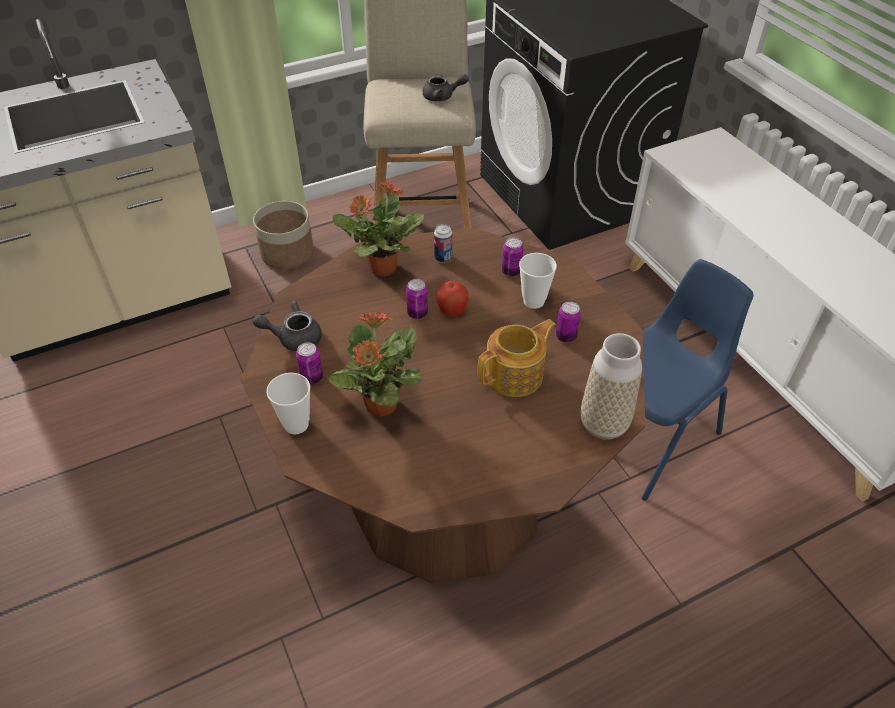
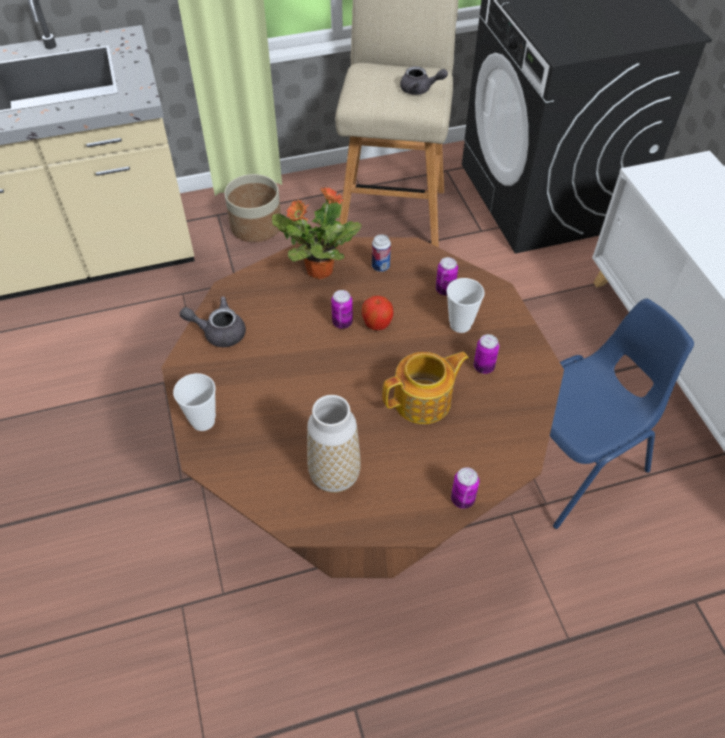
camera: 10 degrees right, 5 degrees up
can [296,342,323,385] -> can moved to [451,467,479,509]
potted plant [328,312,423,417] -> none
vase [580,333,642,440] -> vase moved to [307,395,361,493]

